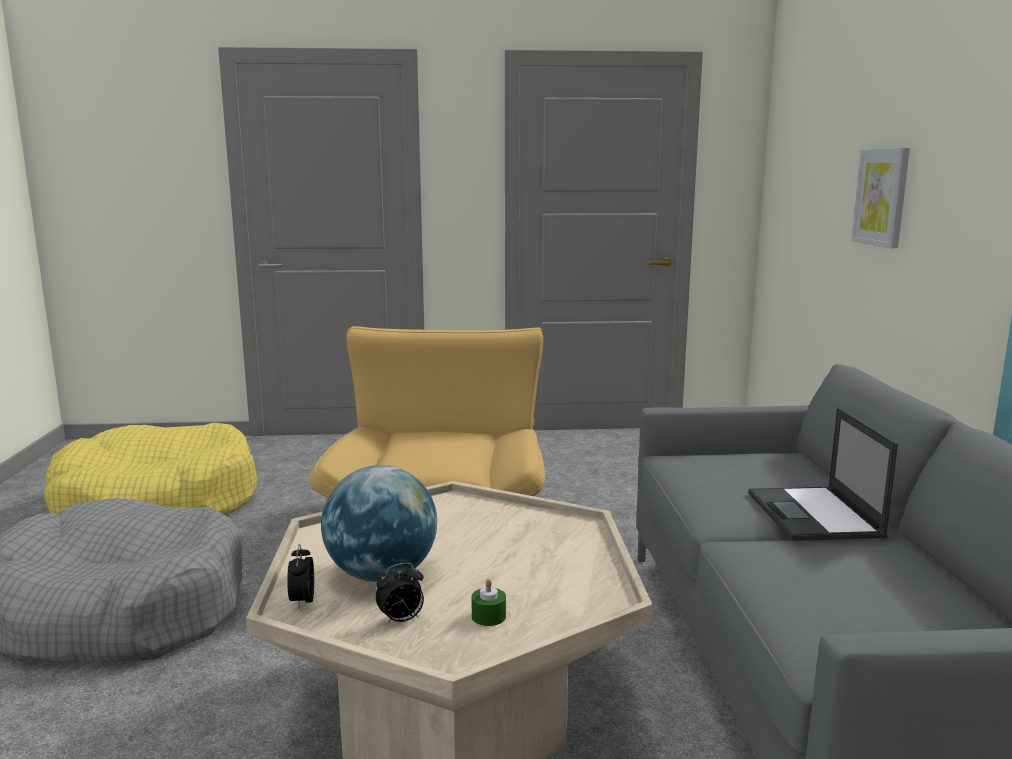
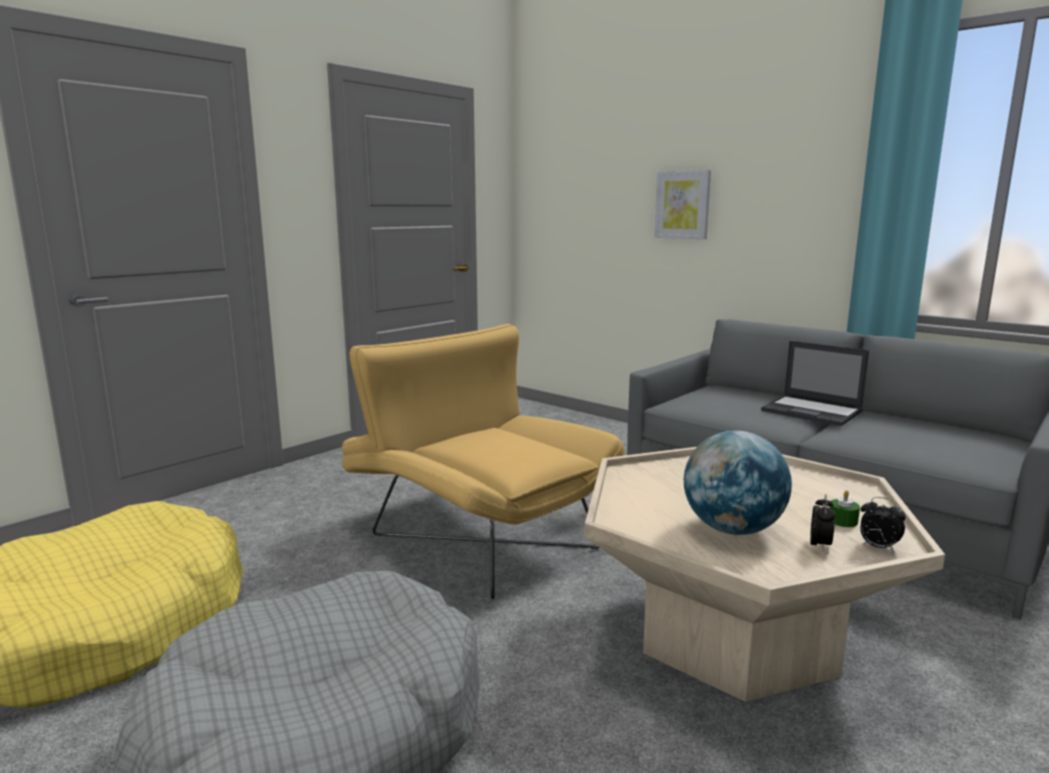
camera: 45 degrees left, 0 degrees up
alarm clock [287,544,314,610] -> alarm clock moved to [860,497,906,552]

